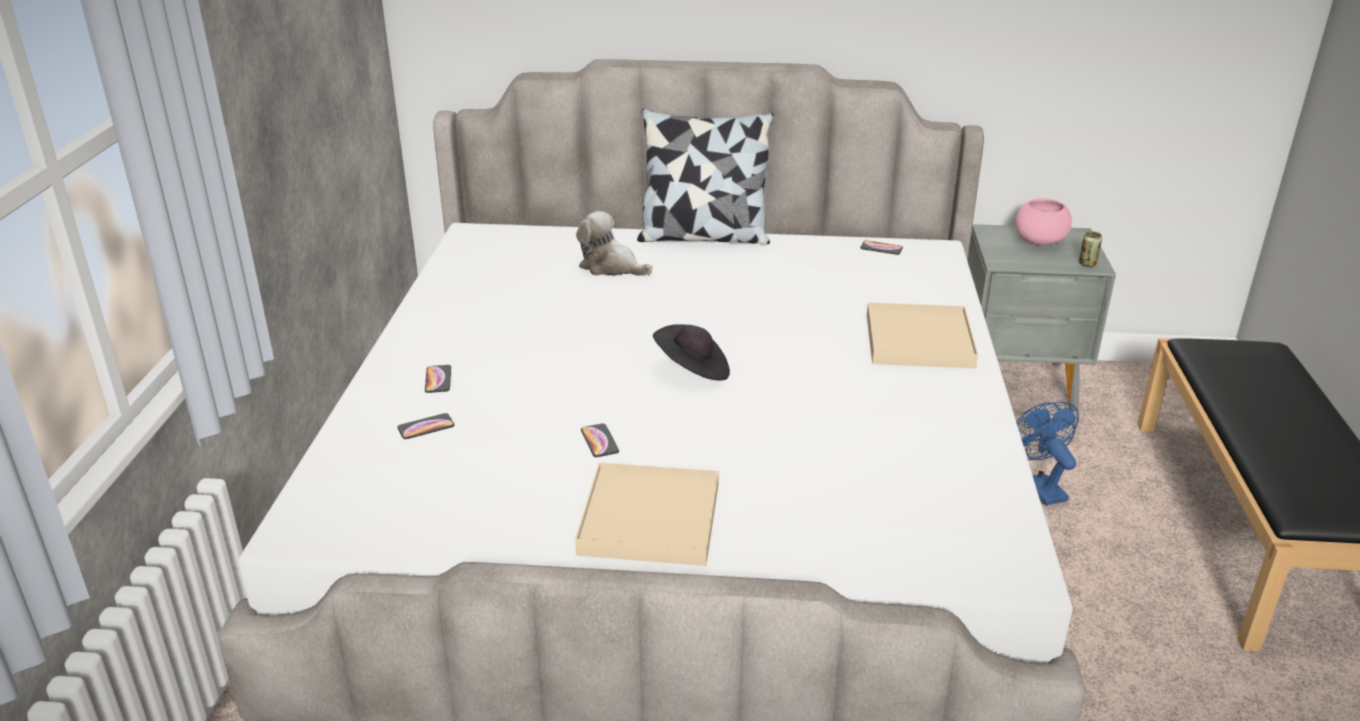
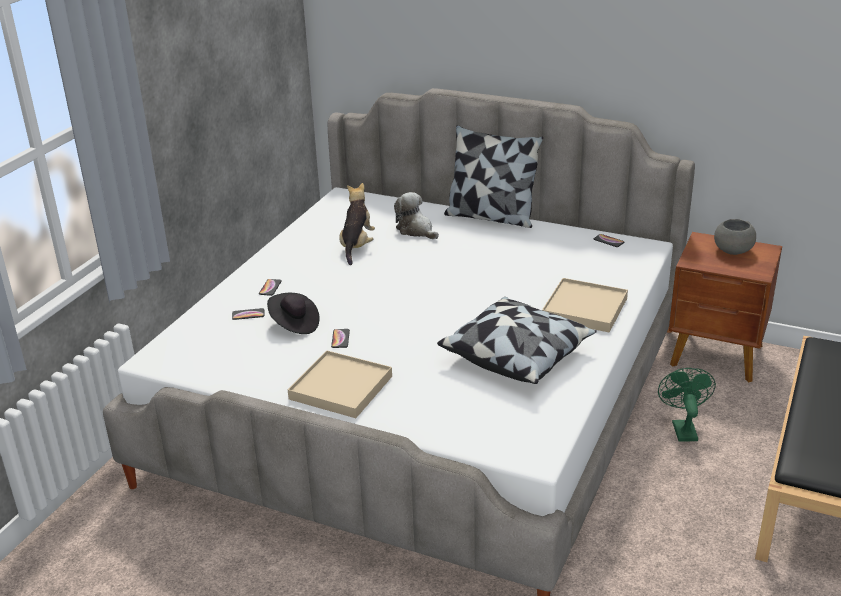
camera: 20 degrees right, 0 degrees up
black hat [653,324,730,381] -> black hat moved to [267,293,320,334]
grey nightstand [968,224,1116,412] -> brown nightstand [669,232,782,382]
pink bowl [1015,198,1072,246] -> grey bowl [714,219,756,255]
blue fan [1016,402,1079,506] -> green fan [658,368,716,442]
can [1079,231,1102,267] -> none
none -> plush toy [339,183,375,265]
none -> pillow [437,297,597,384]

